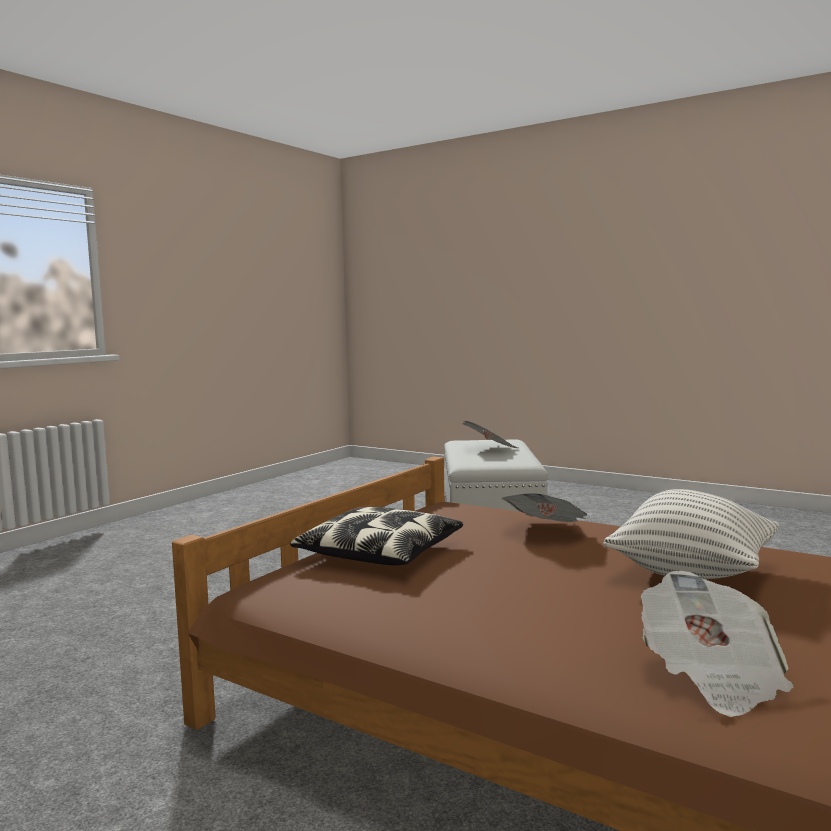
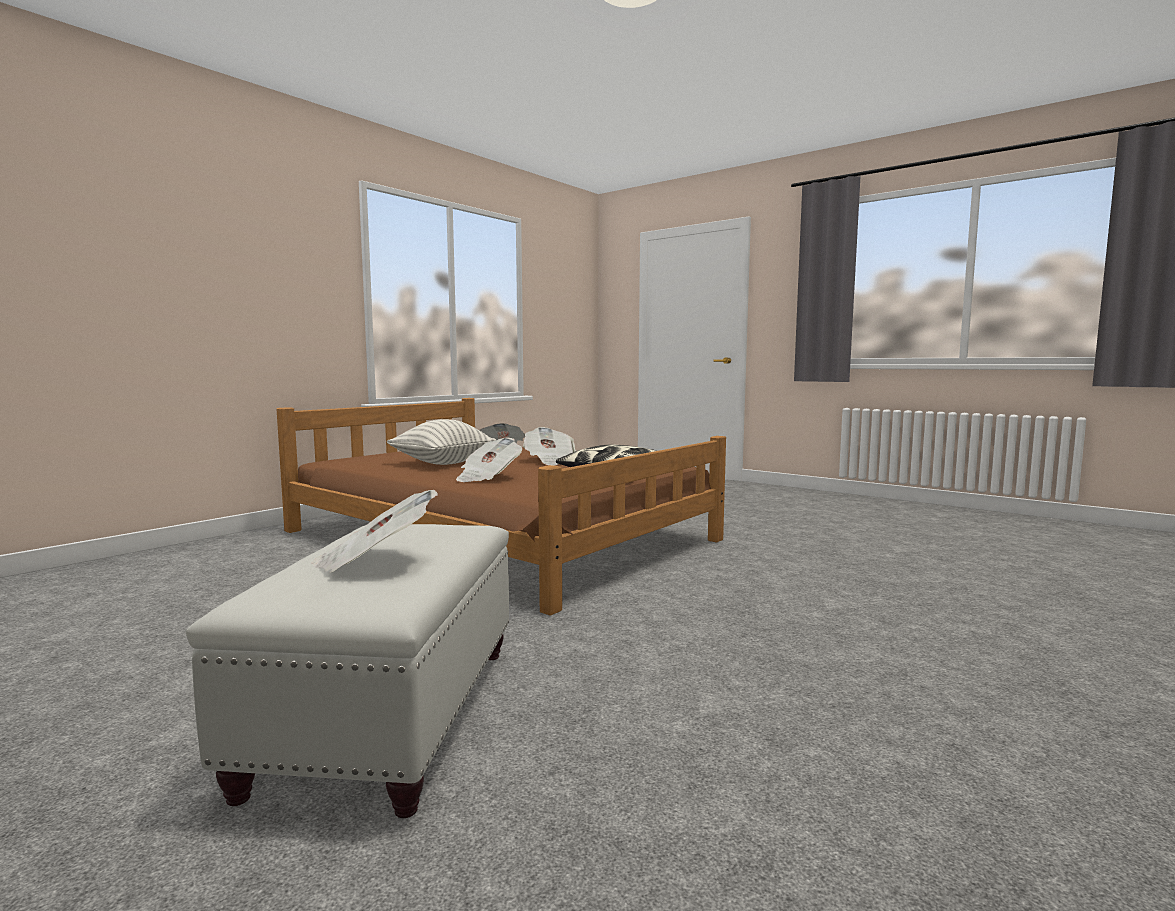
camera: 175 degrees left, 0 degrees up
none -> newspaper [523,427,576,466]

